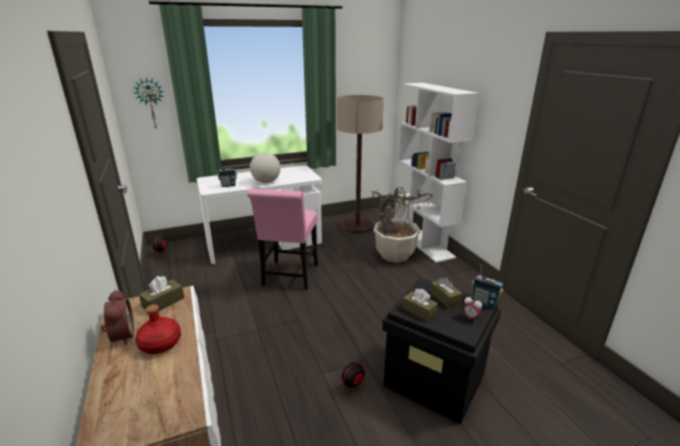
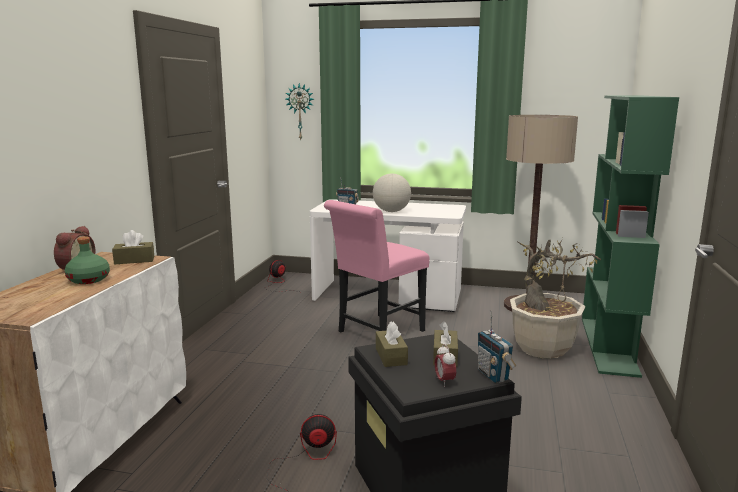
camera: 35 degrees right, 10 degrees down
red bottle [135,304,181,354] -> green bottle [65,236,110,284]
white bookcase [394,83,479,263] -> green bookcase [582,96,679,378]

